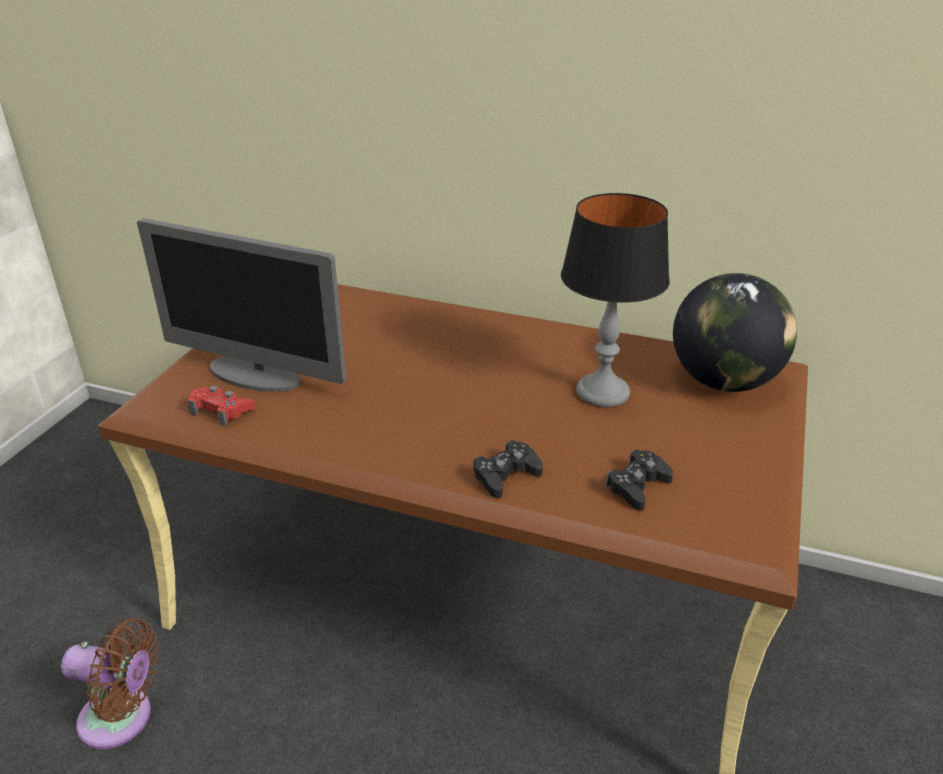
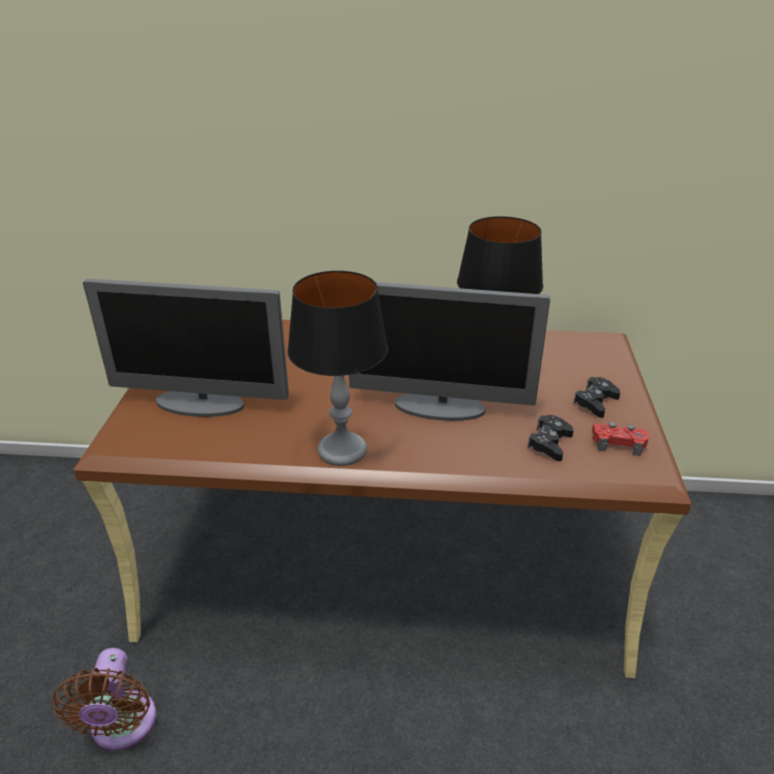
camera: 15 degrees left, 0 degrees up
brown fan [61,618,158,750] -> brown fan turned 90 degrees clockwise [52,648,156,751]
red game controller [188,385,255,426] -> red game controller moved to [592,422,649,456]
black game controller [473,440,543,499] -> black game controller moved to [573,377,620,418]
globe [673,273,797,392] -> none
none -> table lamp [287,271,388,466]
none -> monitor [349,282,550,421]

